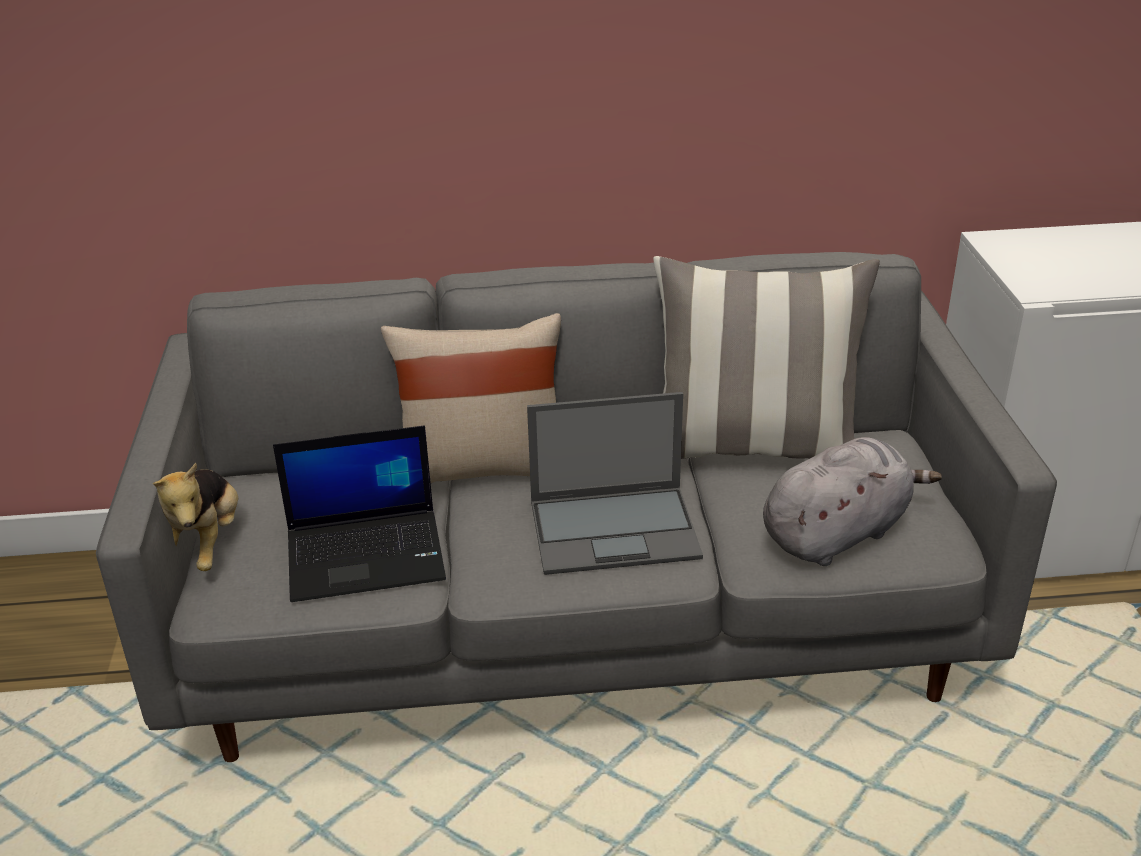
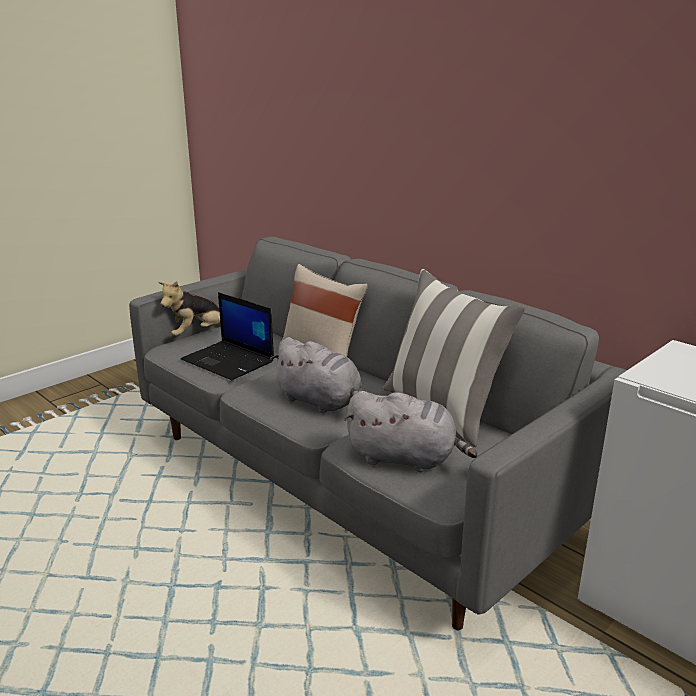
camera: 50 degrees right, 10 degrees down
laptop [527,392,703,575] -> grey plush toy [270,337,362,413]

